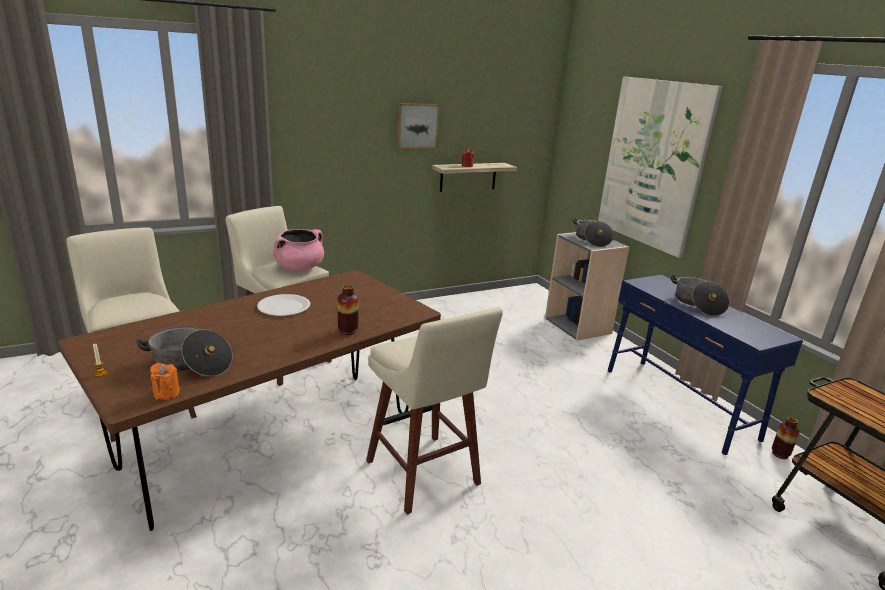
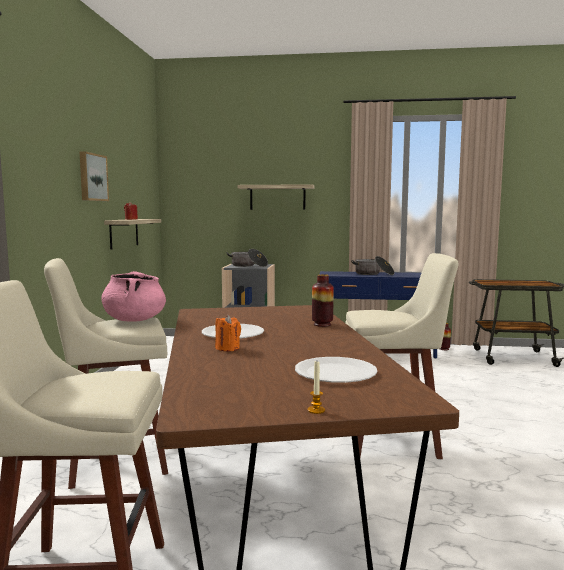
camera: 55 degrees left, 15 degrees down
cooking pot [137,326,233,377] -> white plate [295,357,378,383]
orange candle [150,363,180,401] -> orange candle moved to [215,315,241,351]
picture [598,76,723,258] -> shelf [238,184,314,210]

